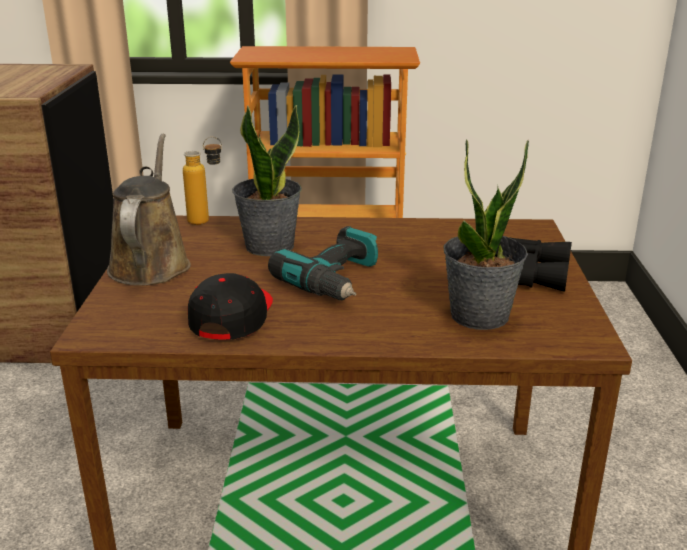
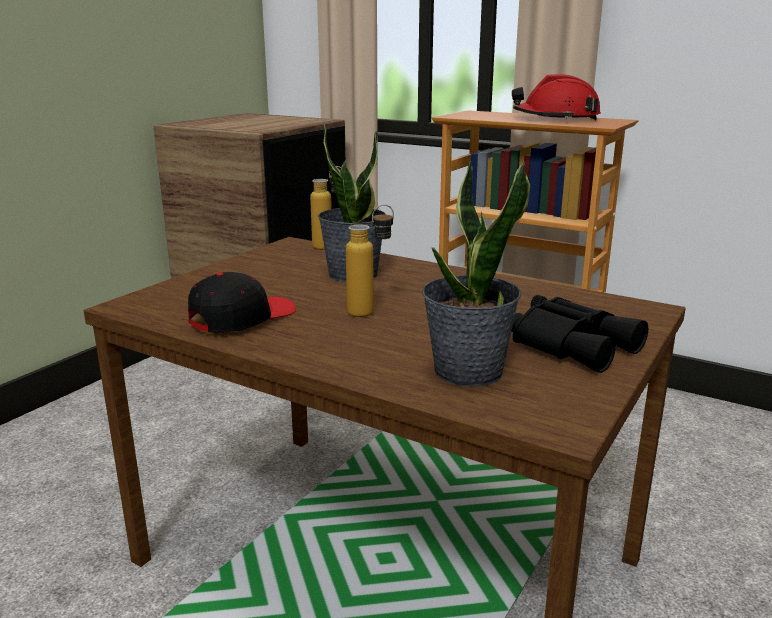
camera: 30 degrees right, 5 degrees down
brown watering can [107,134,191,286] -> none
power drill [268,226,378,301] -> bottle [346,204,394,317]
none -> red hard hat [512,74,601,121]

